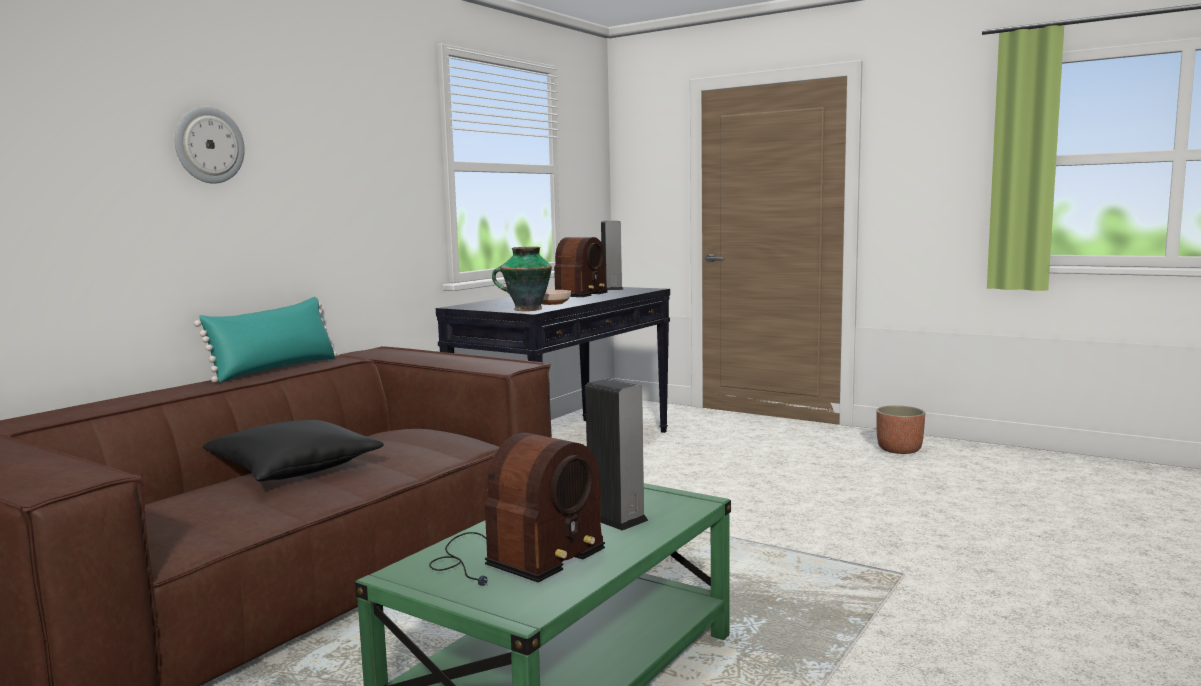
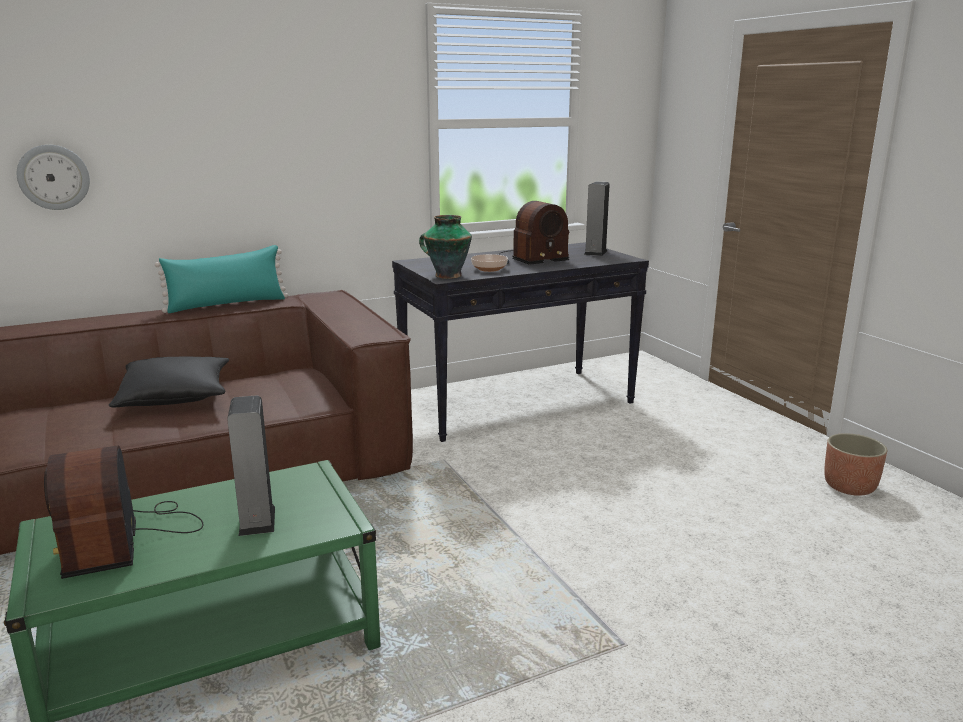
camera: 30 degrees right, 10 degrees up
wall clock [175,107,245,184] -> wall clock moved to [17,145,90,210]
radio [429,433,605,586] -> radio turned 90 degrees clockwise [44,445,204,579]

